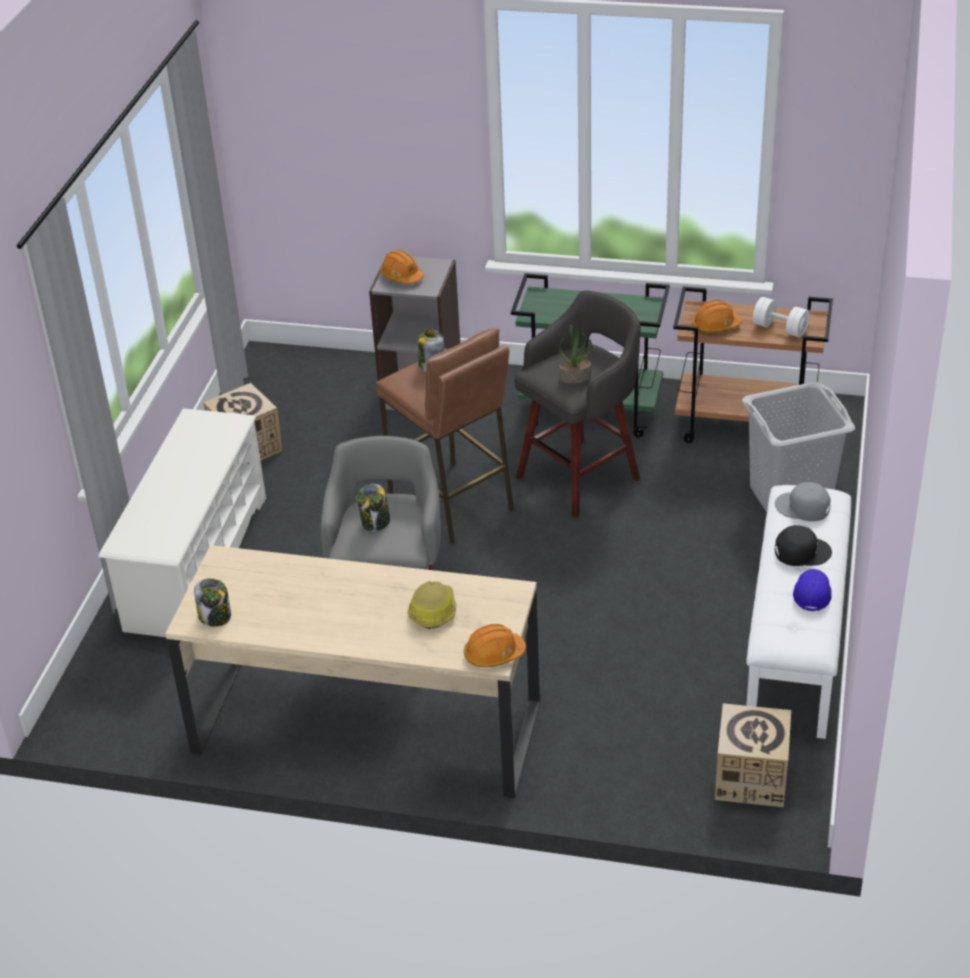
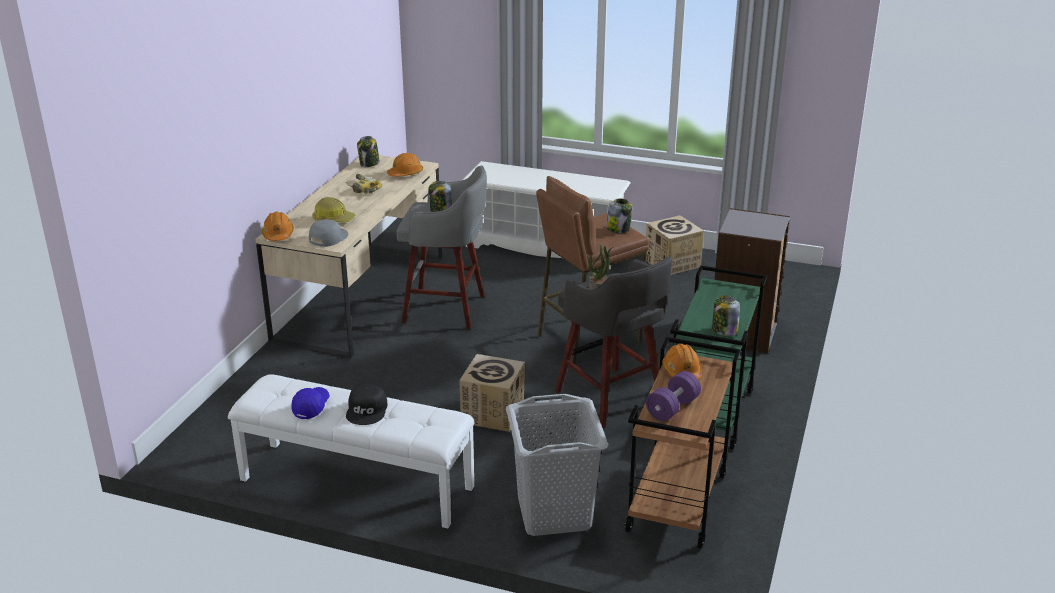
camera: 95 degrees right, 10 degrees down
orange hard hat [380,250,424,284] -> orange hard hat moved to [387,153,423,177]
cardboard box [715,703,791,807] -> cardboard box moved to [459,354,525,432]
white dumbbell [753,297,810,337] -> purple dumbbell [646,371,701,421]
grey cap [775,482,831,522] -> grey cap moved to [309,219,348,247]
blue cap [793,569,832,611] -> blue cap turned 90 degrees counterclockwise [291,387,330,419]
none -> power drill [346,174,383,194]
none -> jar [712,295,740,336]

